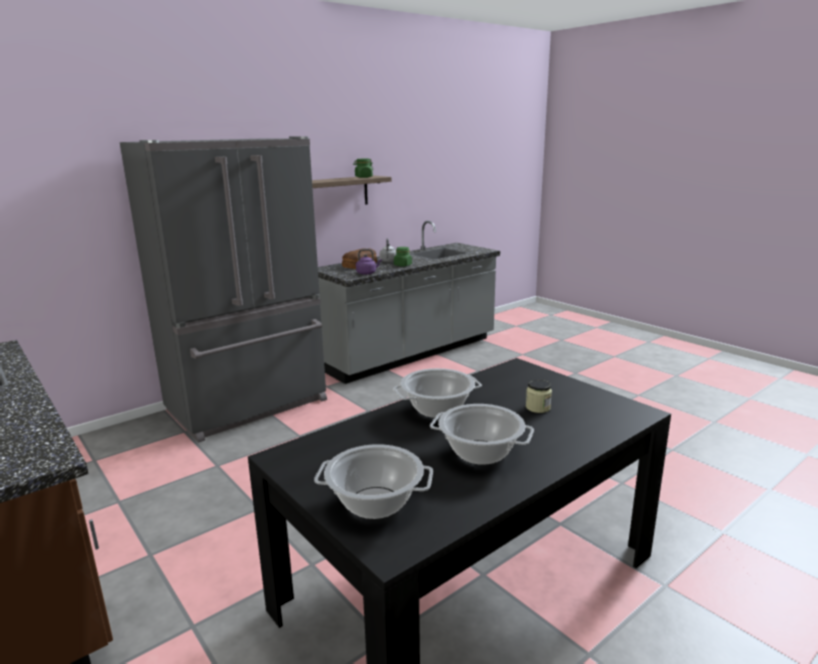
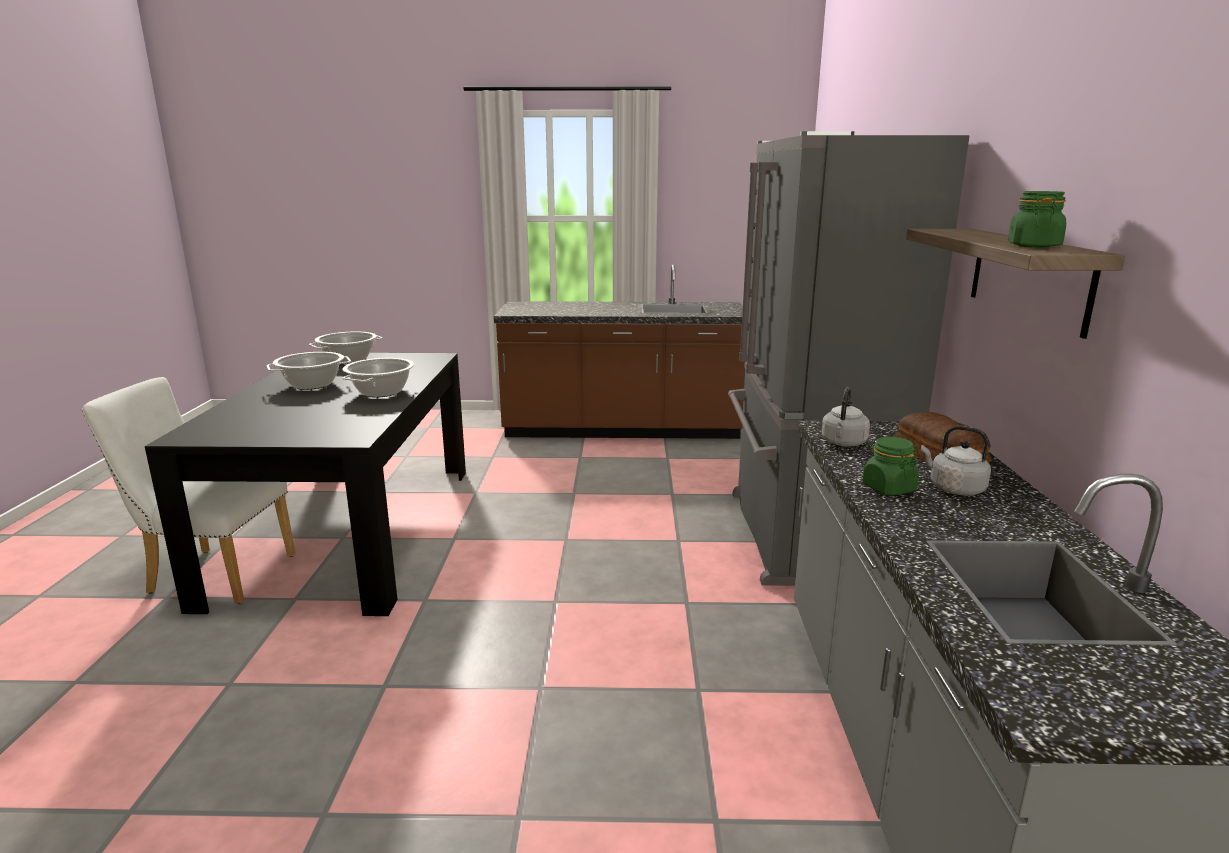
camera: 130 degrees right, 0 degrees up
purple kettle [356,249,382,275] -> grey kettle [822,387,870,446]
jar [526,380,552,413] -> none
none -> white chair [82,377,296,604]

